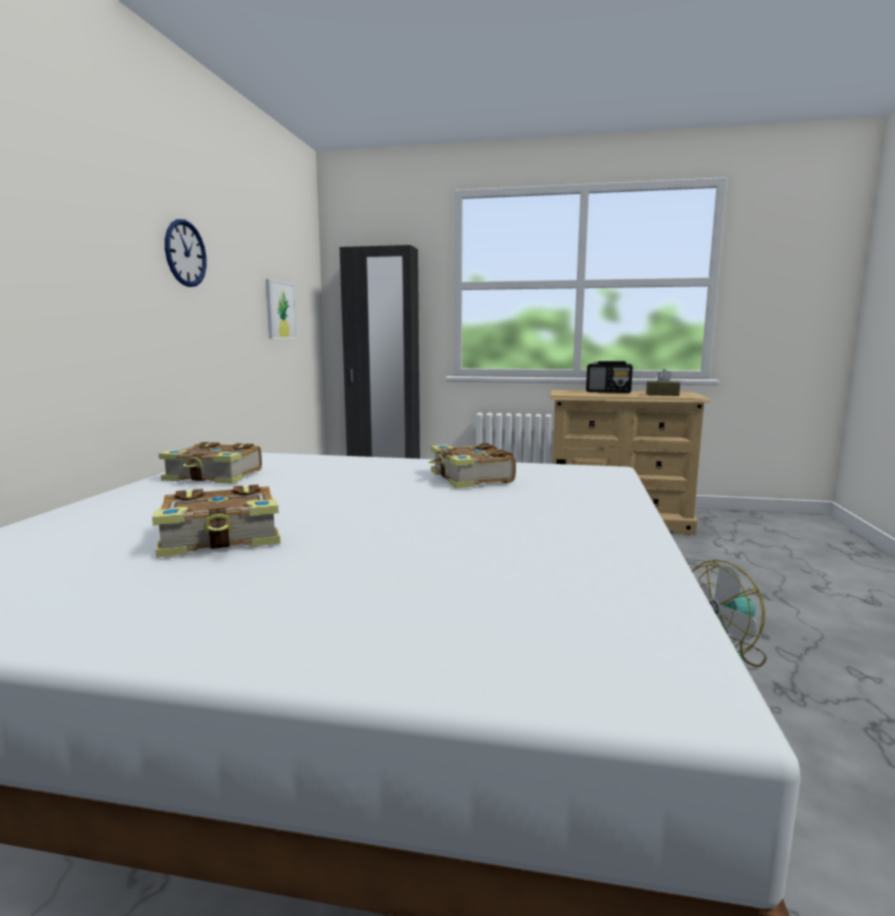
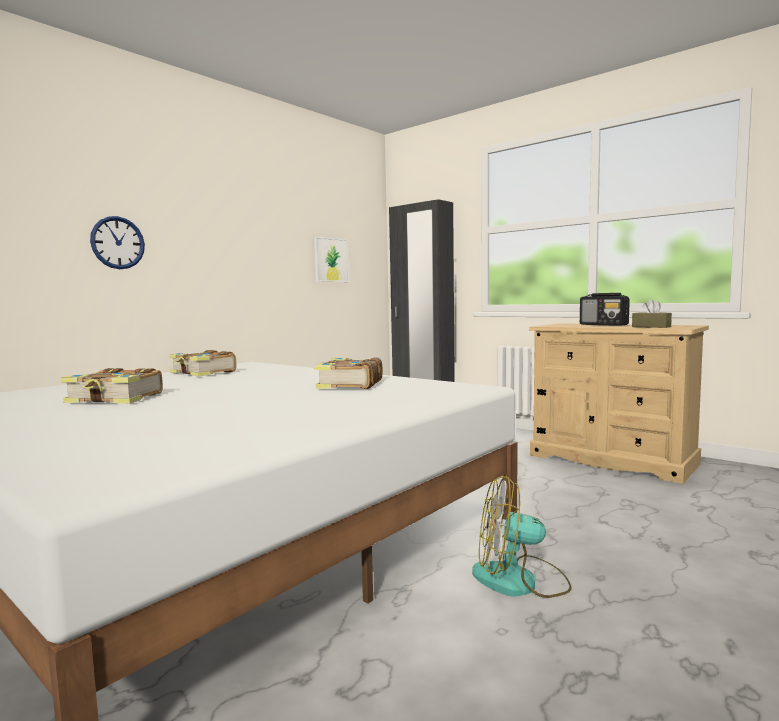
camera: 30 degrees right, 5 degrees down
wall clock [165,219,207,287] -> wall clock moved to [90,216,145,269]

